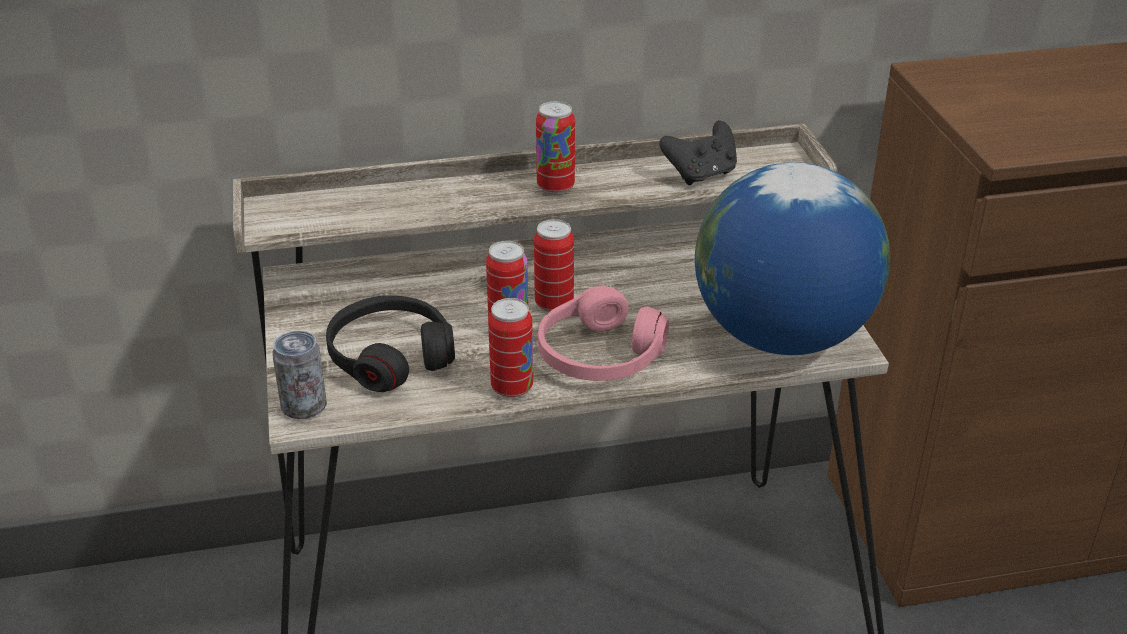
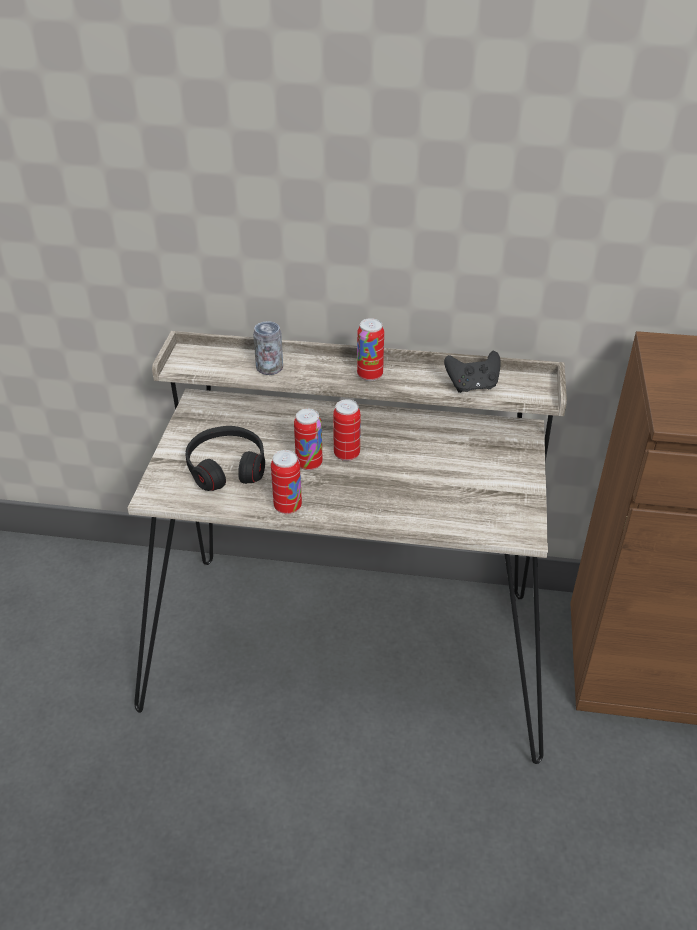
camera: 20 degrees right, 5 degrees up
can [272,331,327,419] -> can moved to [253,321,283,375]
pink headphones [538,286,669,381] -> none
globe [695,162,890,355] -> none

